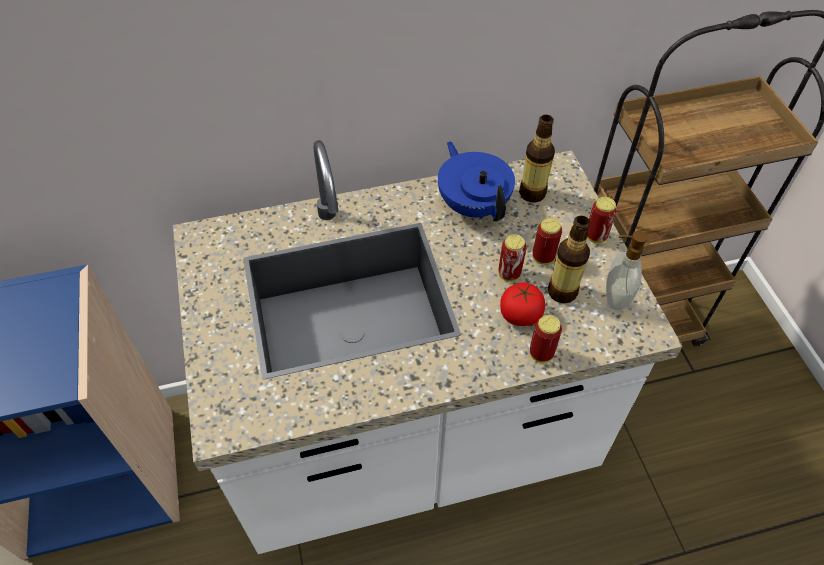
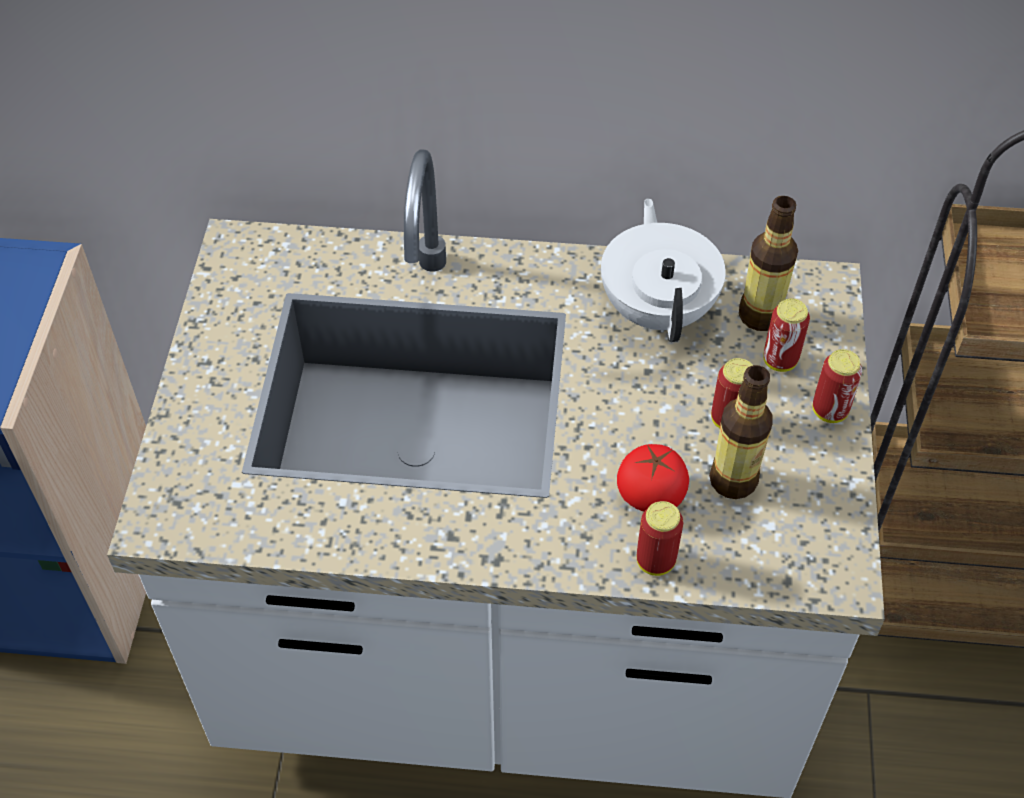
camera: 20 degrees right, 0 degrees up
blue teapot [438,141,515,221] -> white teapot [601,198,726,342]
can [498,234,526,282] -> can moved to [763,299,810,372]
soap dispenser [606,231,648,311] -> none

